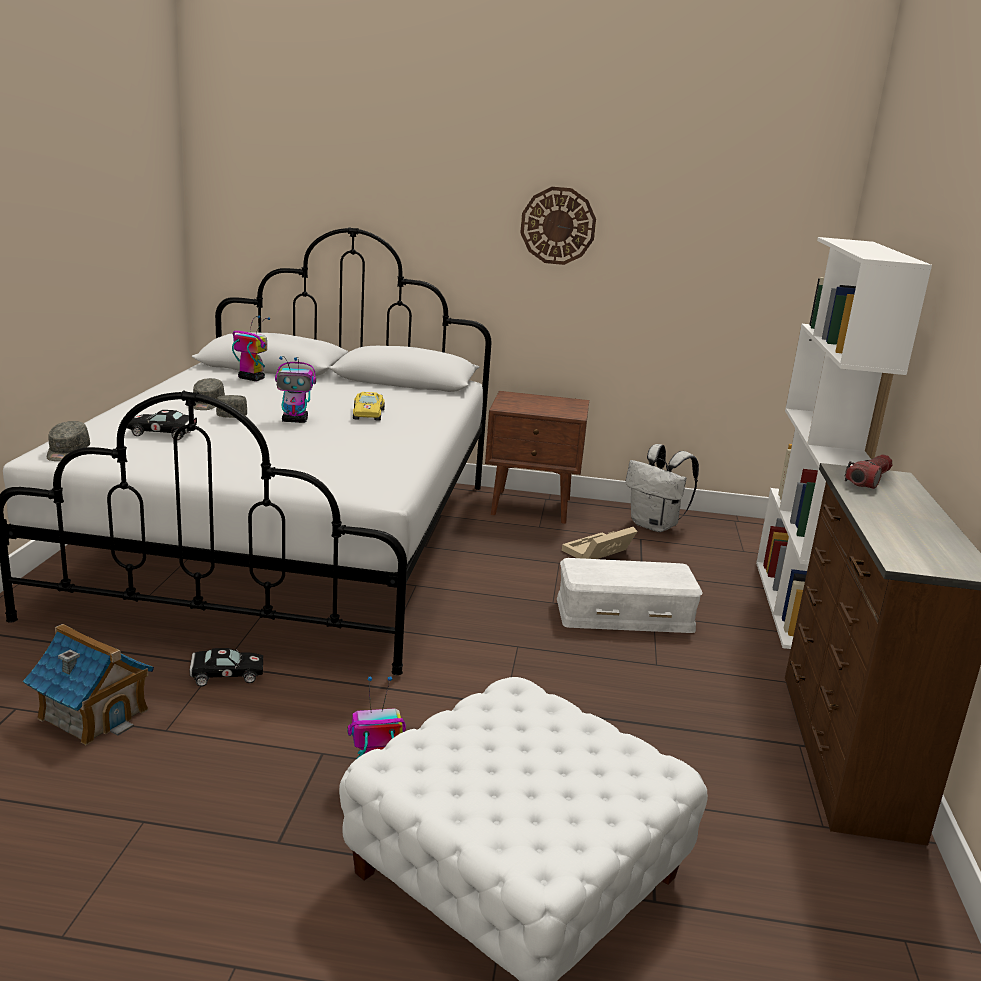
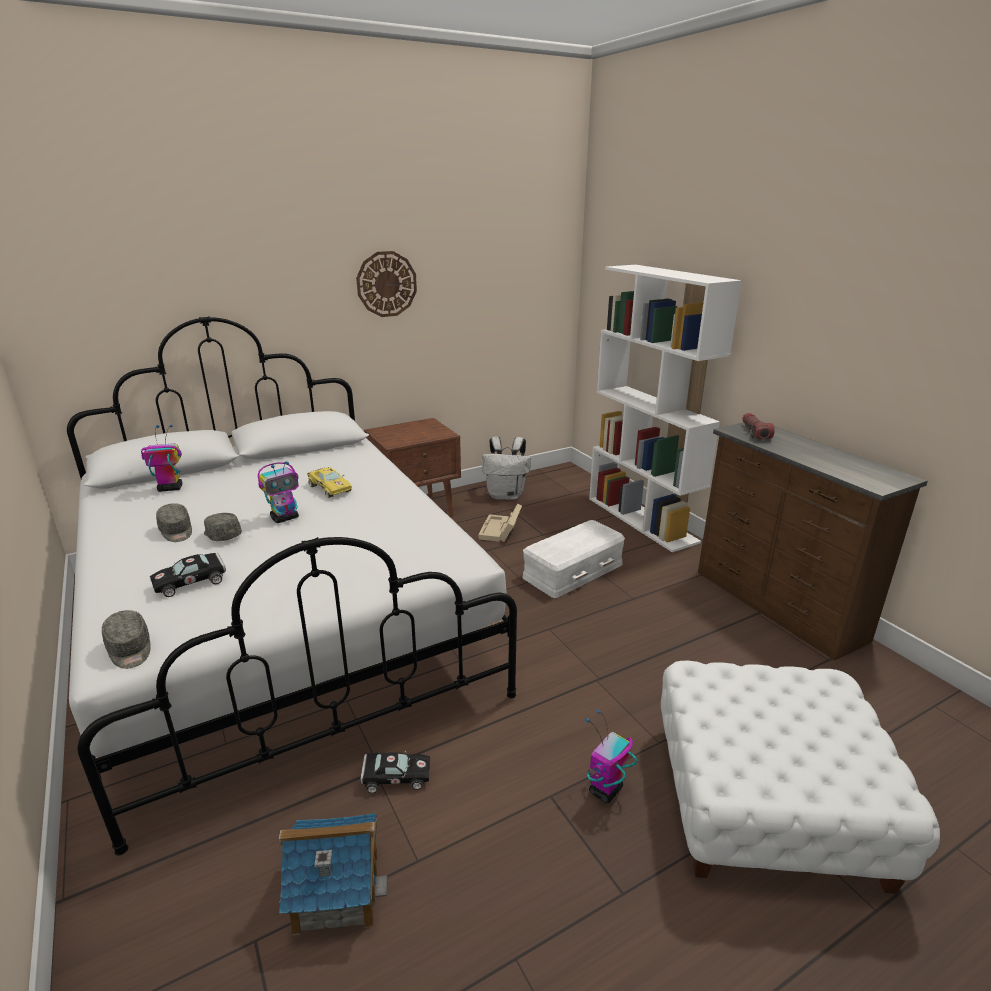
camera: 35 degrees left, 5 degrees up
black toy car [190,648,263,687] -> black toy car turned 45 degrees clockwise [360,751,430,793]

